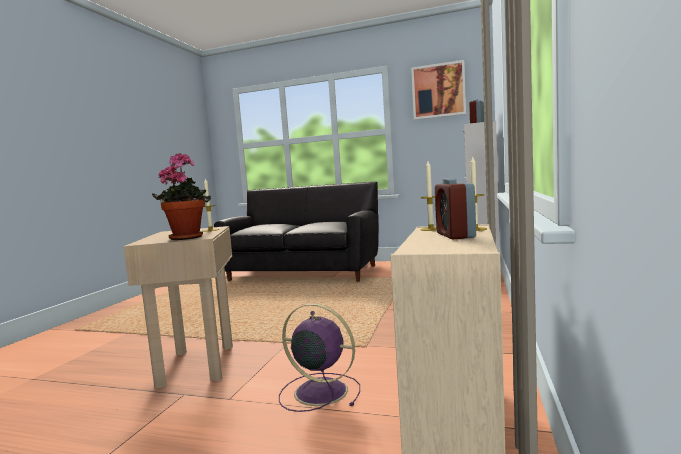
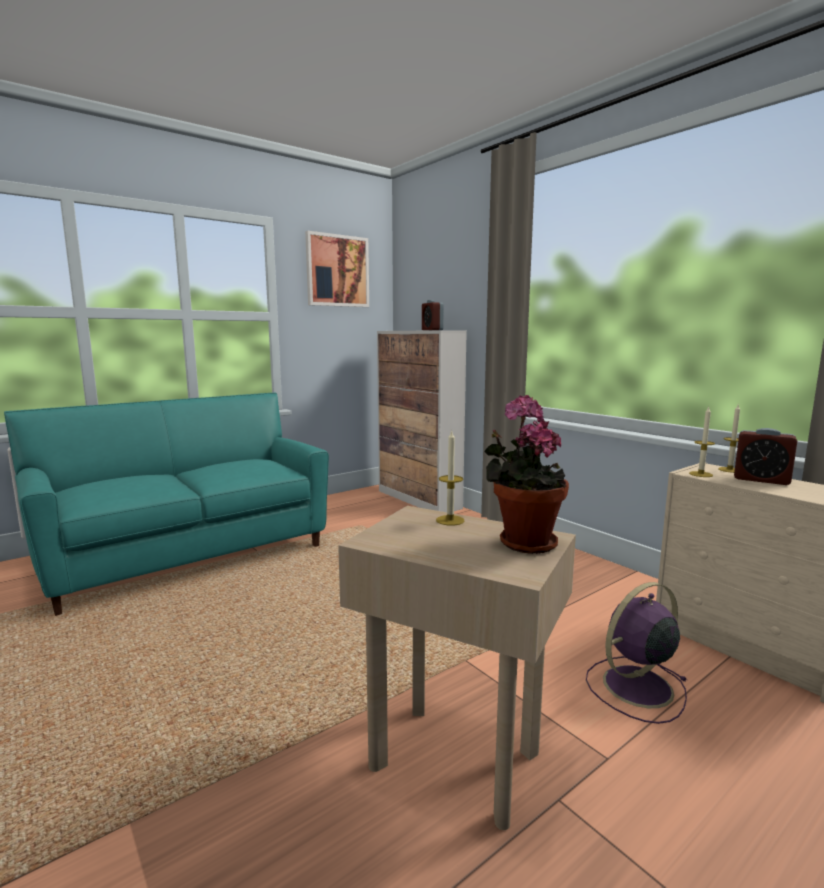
camera: 55 degrees left, 5 degrees up
black sofa [214,182,379,282] -> turquoise sofa [4,393,329,616]

